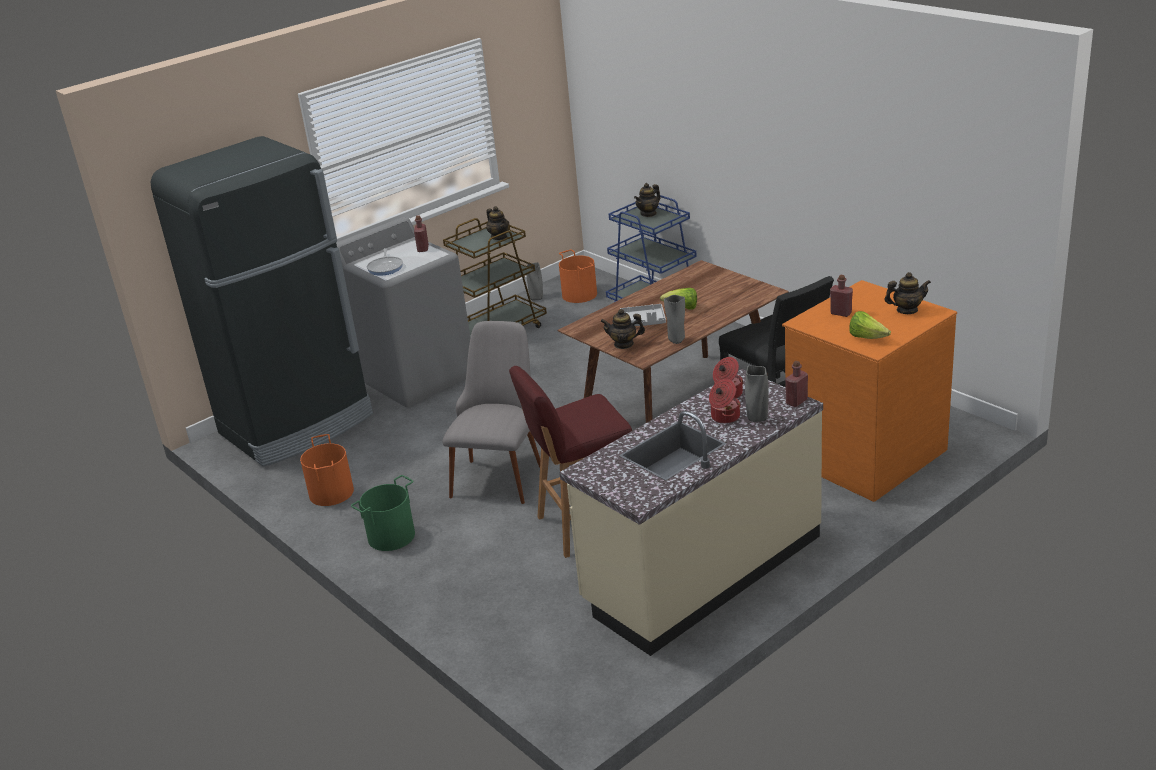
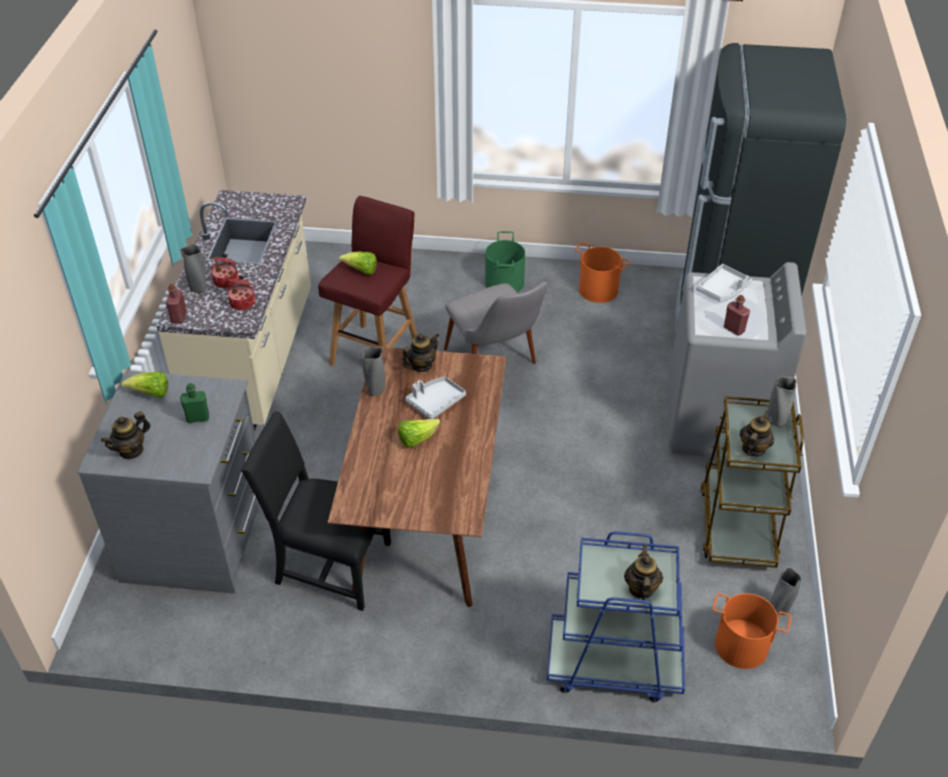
camera: 135 degrees right, 15 degrees up
frying pan [367,248,403,276] -> grey tray [696,264,752,302]
teapot [486,206,509,240] -> teapot turned 105 degrees clockwise [740,411,774,457]
orange dresser [782,280,957,502] -> grey dresser [77,370,259,594]
red bottle [830,275,853,317] -> green bottle [180,383,209,423]
none -> lettuce [339,252,377,275]
none -> grey vase [768,376,796,427]

